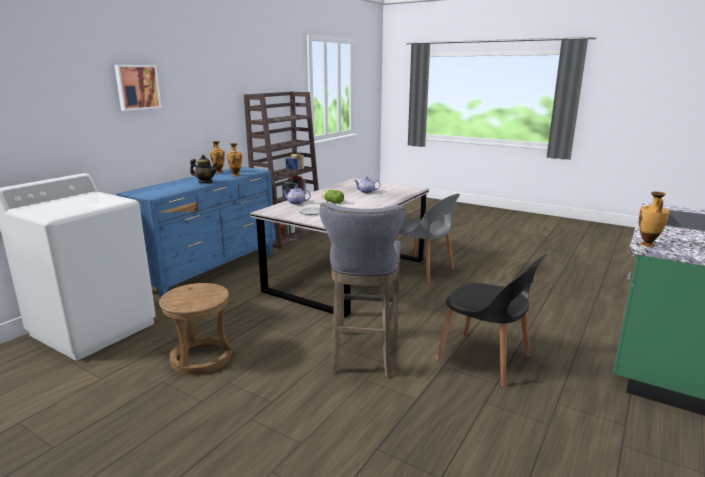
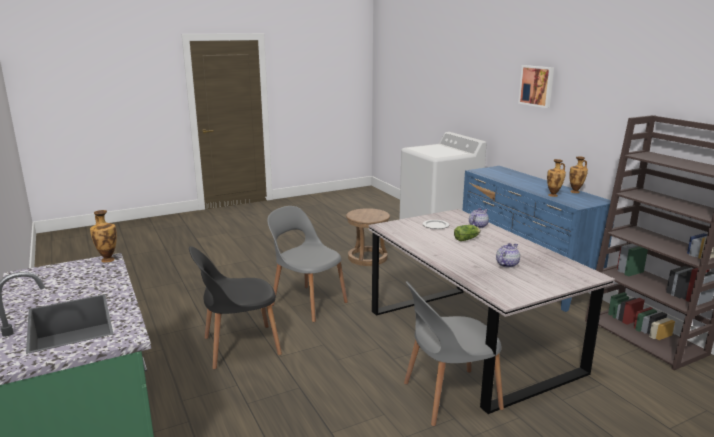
camera: 120 degrees right, 0 degrees up
teapot [190,154,218,183] -> none
grey stool [320,202,406,378] -> grey chair [267,206,348,322]

